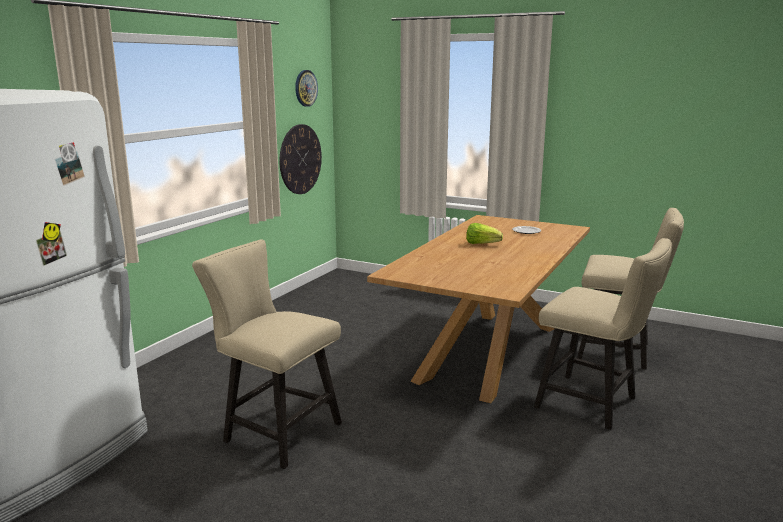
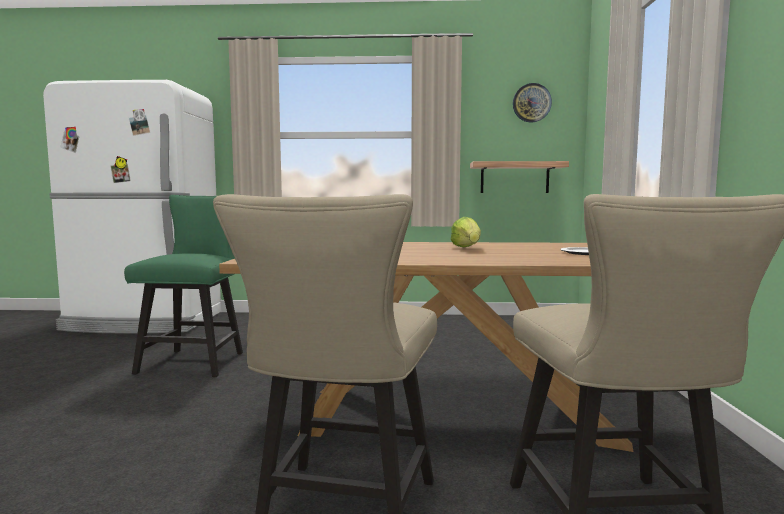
camera: 65 degrees right, 10 degrees down
beige chair [192,239,342,469] -> green chair [124,195,243,377]
wall clock [279,124,322,194] -> shelf [470,161,569,193]

